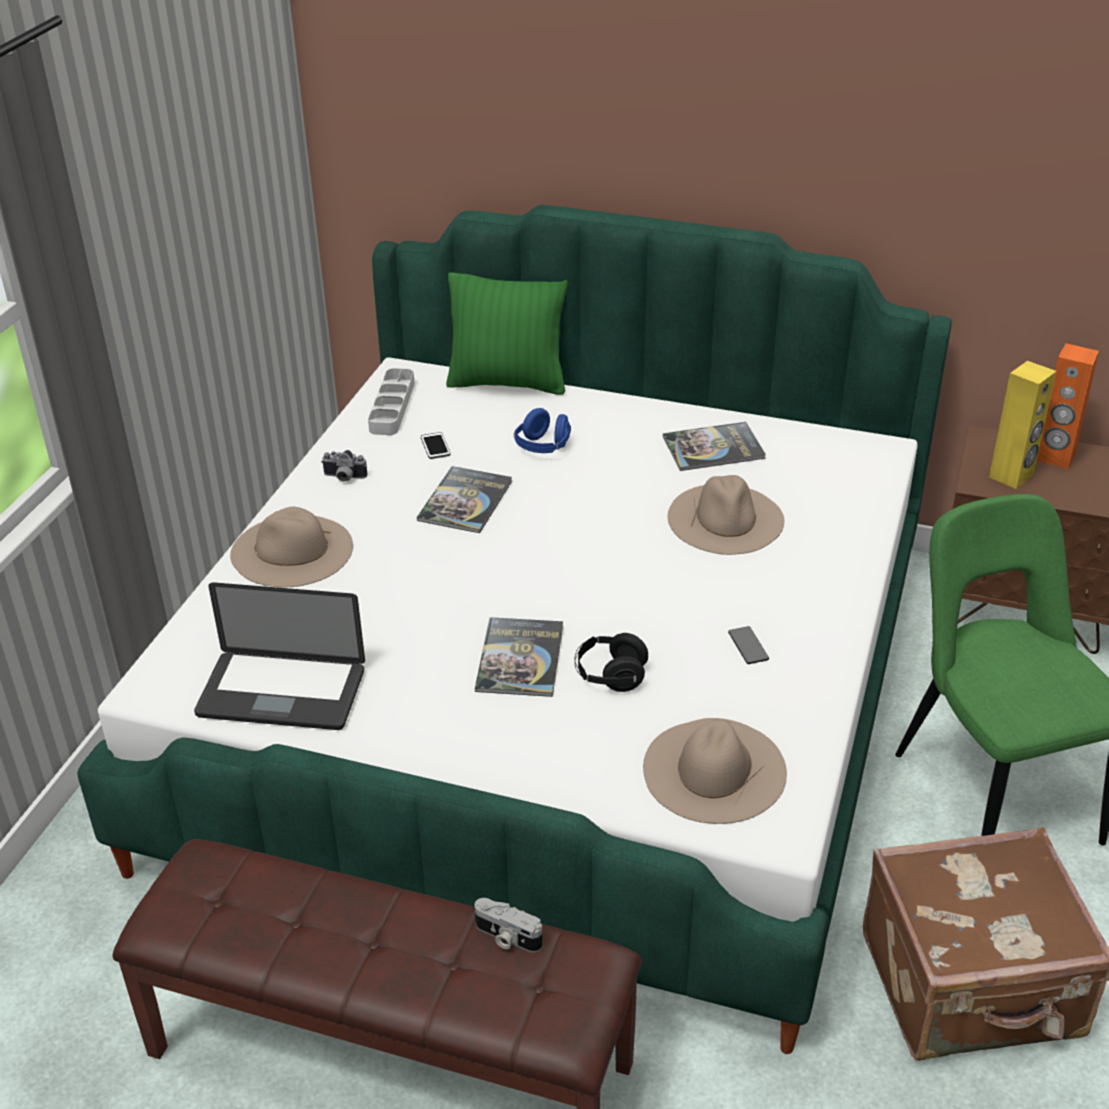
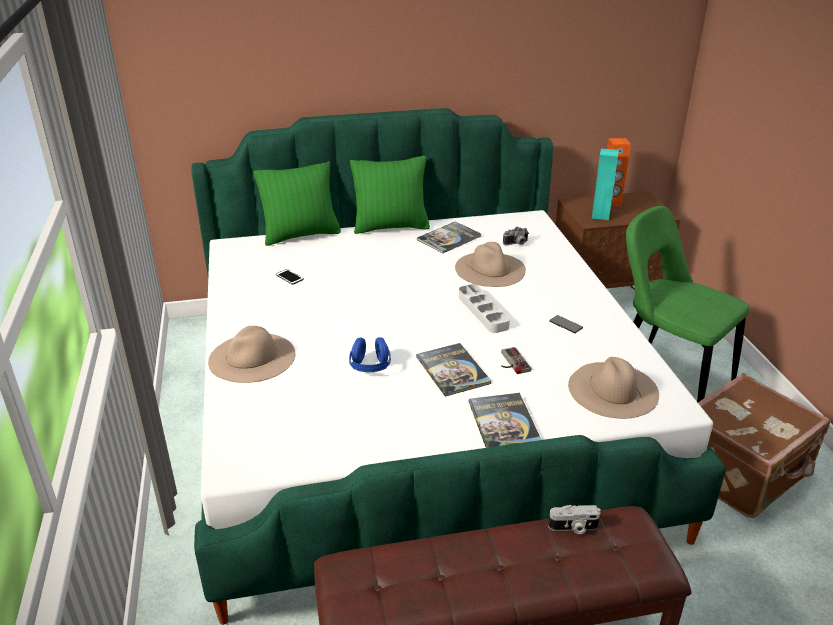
camera: 30 degrees left, 5 degrees down
laptop [194,582,365,730] -> none
camera [321,450,367,482] -> camera moved to [503,227,529,245]
grey tray [368,368,415,435] -> grey tray moved to [459,284,510,333]
book [417,466,512,533] -> book moved to [469,393,541,448]
blue headphones [514,408,571,453] -> blue headphones moved to [349,337,391,372]
black headphones [575,633,648,692] -> game controller [501,347,531,374]
yellow speaker [989,361,1057,489] -> turquoise speaker [592,149,619,220]
none -> green pillow [350,156,430,234]

